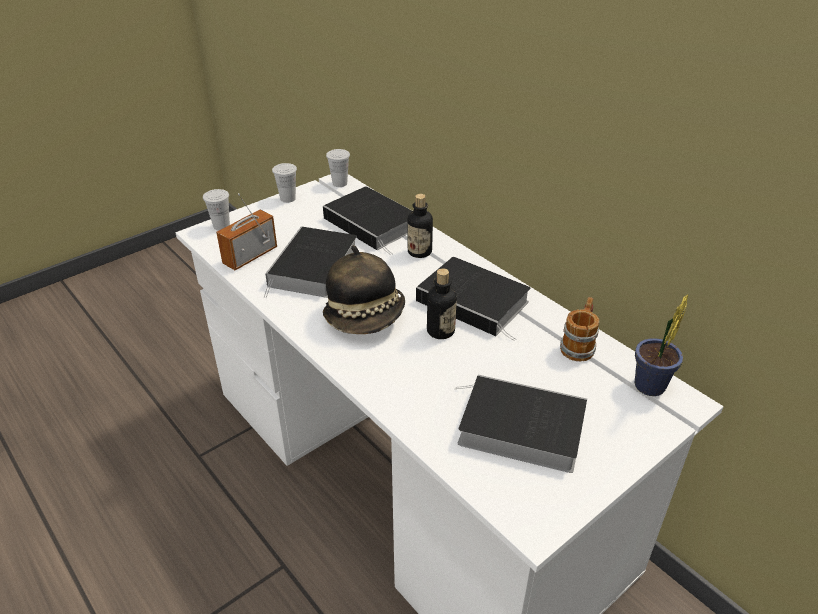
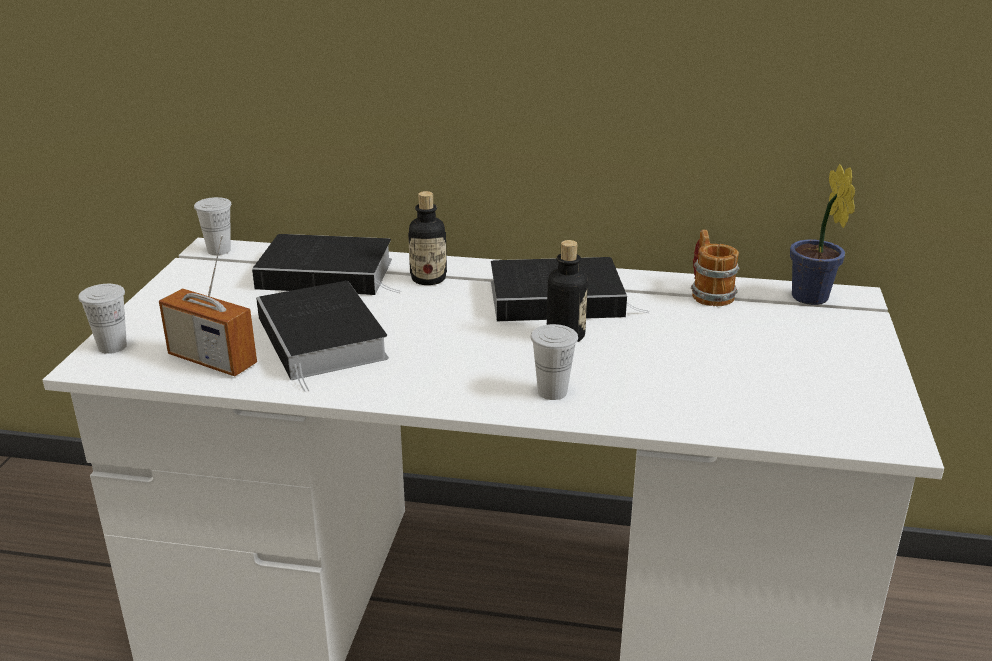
camera: 40 degrees left, 10 degrees down
radio [216,193,277,270] -> radio turned 60 degrees counterclockwise [159,235,257,376]
white cup [272,163,297,203] -> white cup moved to [530,324,578,400]
hat [323,245,405,334] -> none
book [455,375,587,473] -> none

